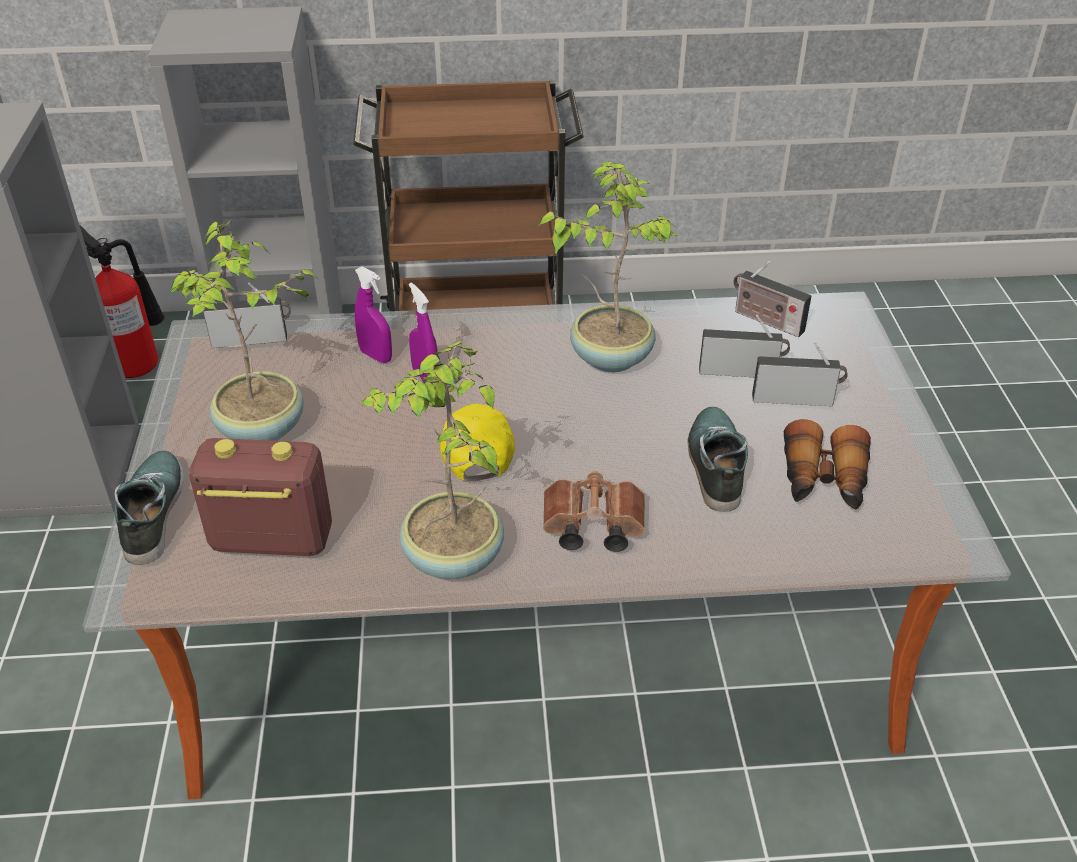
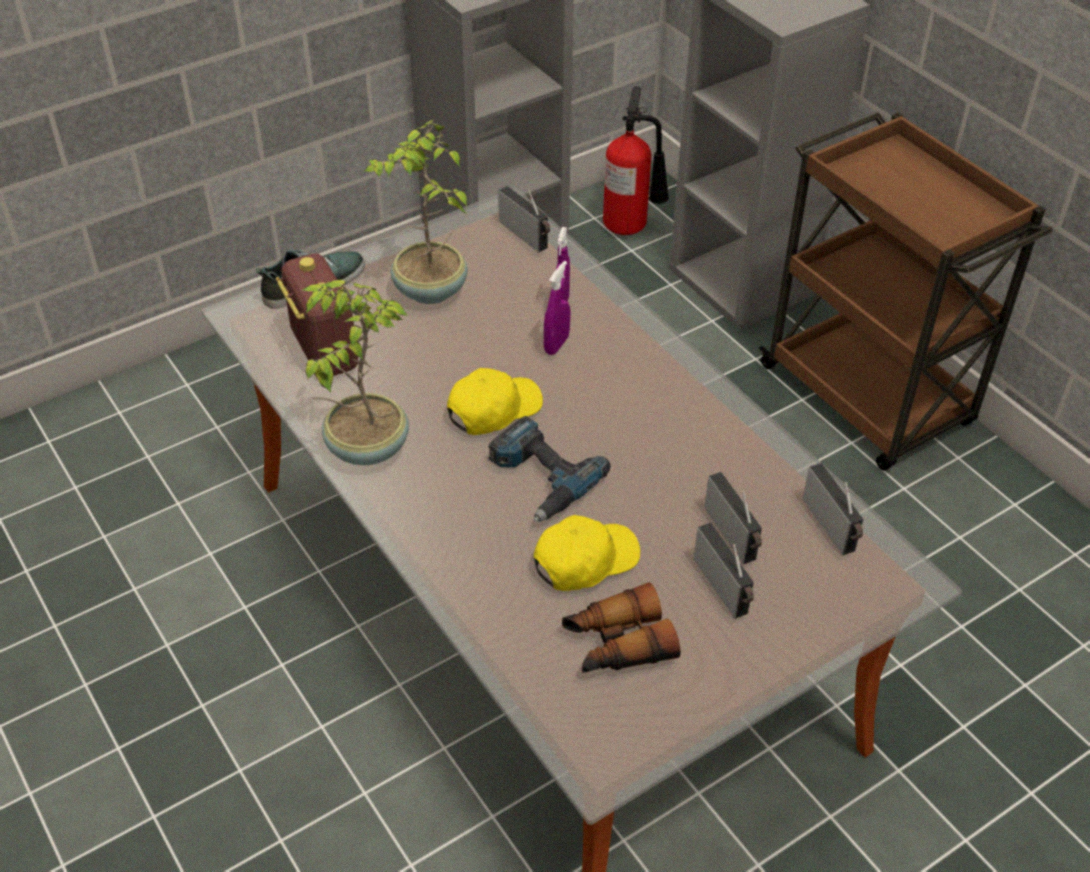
camera: 60 degrees right, 5 degrees up
potted plant [539,162,678,372] -> none
brown binoculars [543,471,645,552] -> none
shoe [688,407,748,512] -> yellow cap [533,515,640,591]
radio [733,261,811,337] -> radio turned 150 degrees clockwise [802,463,863,555]
none -> power drill [488,416,611,522]

